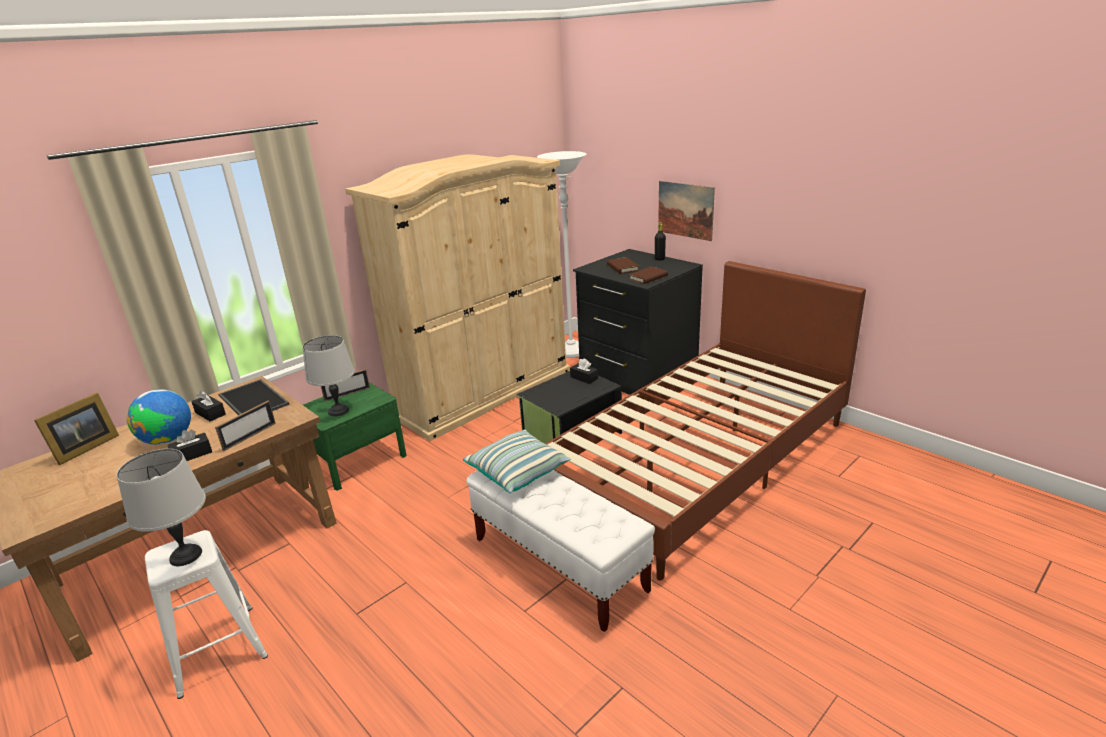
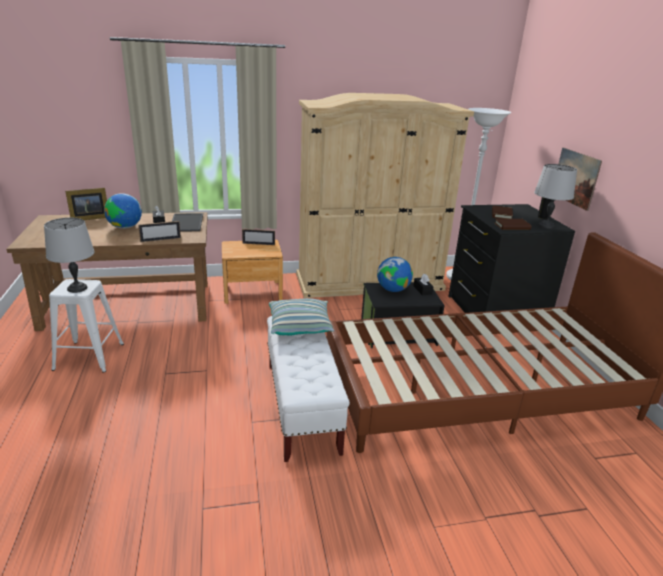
camera: 30 degrees right, 0 degrees up
black tissue box [168,430,212,461] -> none
grey table lamp [303,335,355,416] -> grey table lamp moved to [534,164,577,229]
green nightstand [303,383,406,490] -> brown nightstand [222,240,283,304]
none -> globe [377,257,413,292]

